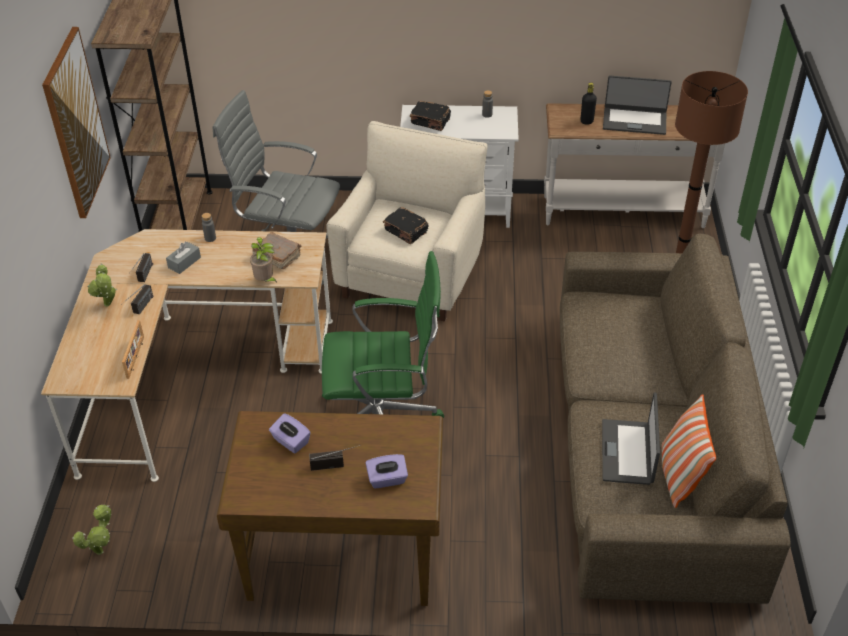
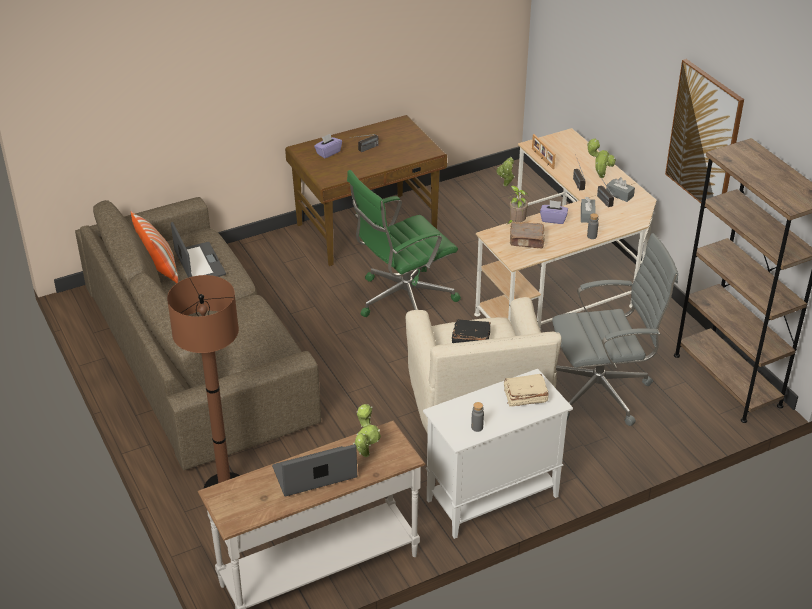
camera: 150 degrees right, 5 degrees down
purple tissue box [269,413,311,454] -> purple tissue box moved to [540,200,568,224]
black book [410,101,451,131] -> beige book [504,374,549,407]
black bottle [580,83,597,125] -> potted plant [353,404,381,457]
none -> grey tissue box [606,177,635,202]

